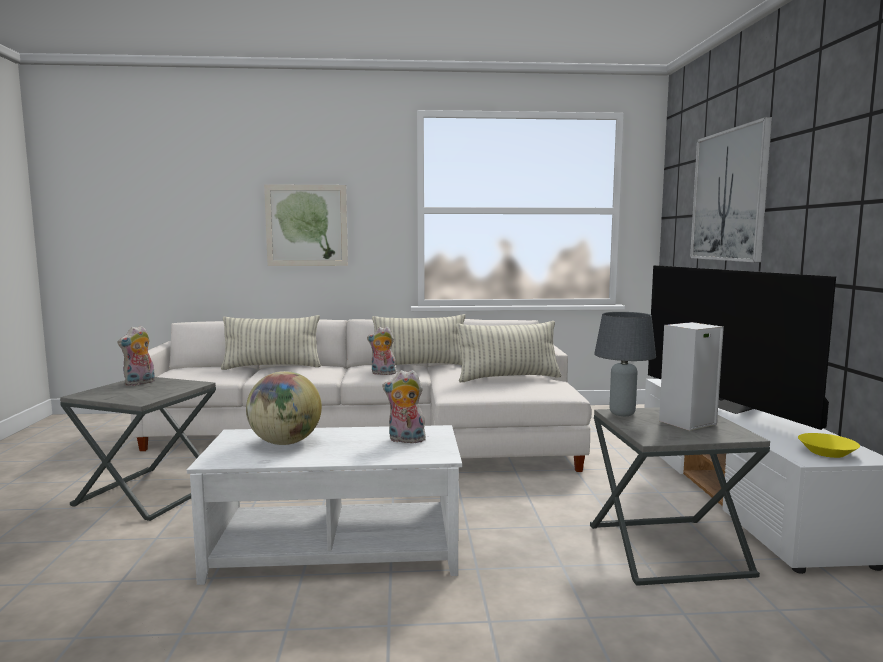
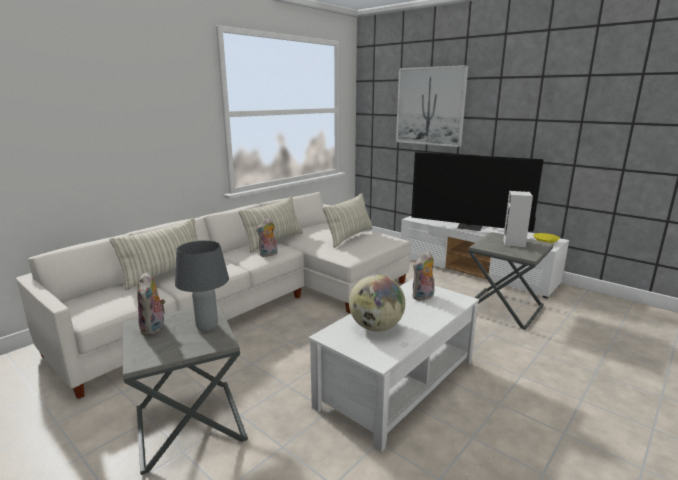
camera: 45 degrees left, 10 degrees up
picture [264,184,348,266] -> none
grey table lamp [594,312,656,416] -> grey table lamp moved to [175,240,229,331]

